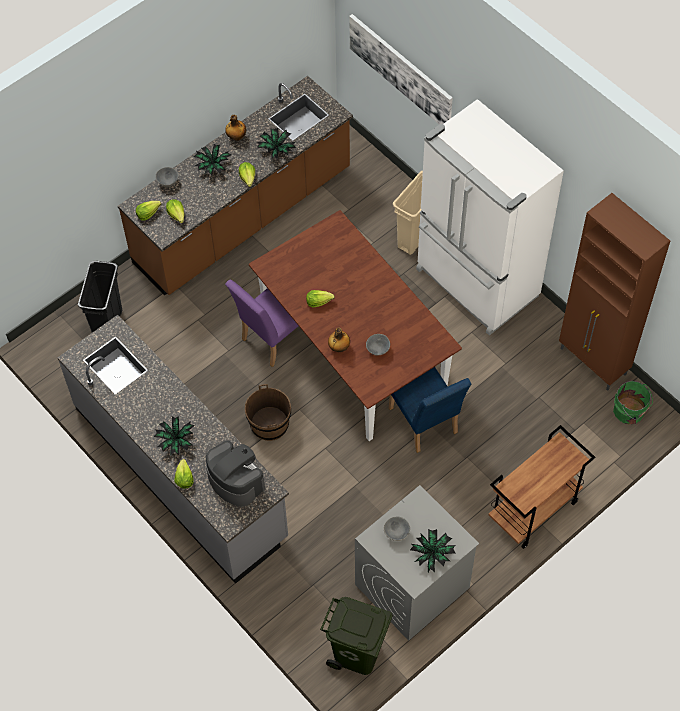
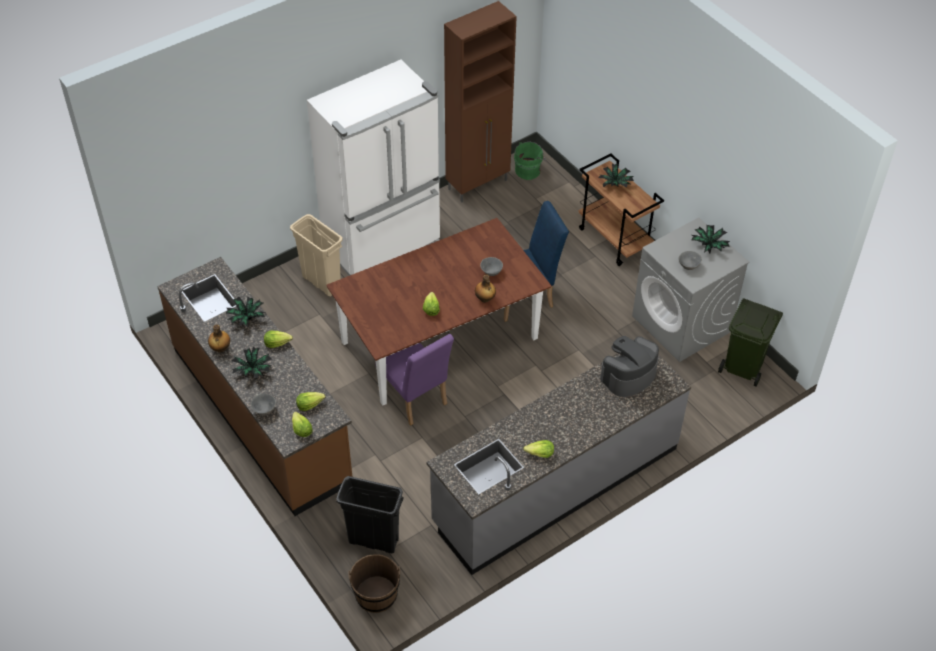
camera: 85 degrees left, 10 degrees down
potted plant [154,416,194,455] -> potted plant moved to [598,163,634,188]
lettuce [174,459,194,488] -> lettuce moved to [523,440,554,458]
brown bucket [245,384,291,441] -> brown bucket moved to [348,554,400,613]
picture [349,14,453,124] -> none

